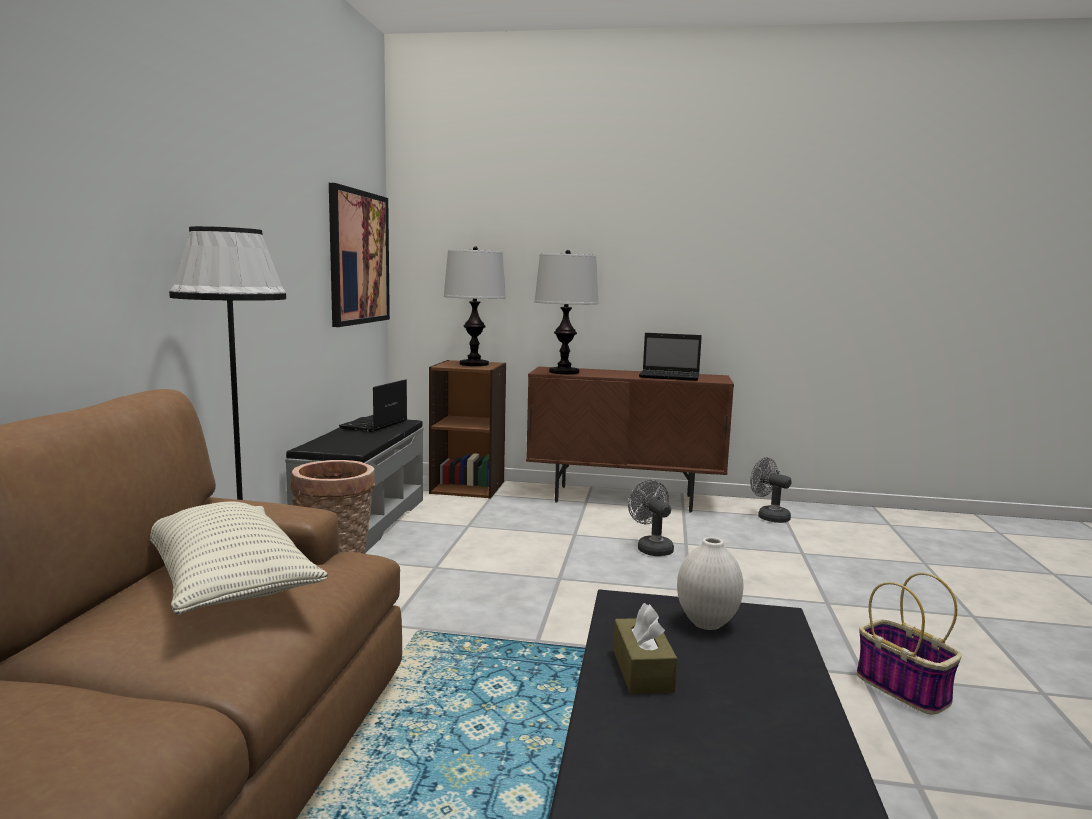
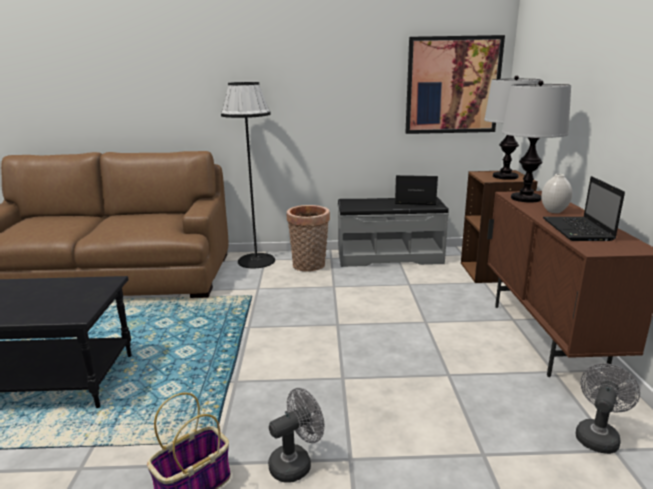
camera: 80 degrees right, 10 degrees up
pillow [150,502,328,615] -> none
brown tissue box [613,603,678,694] -> none
grey fan [628,480,674,556] -> grey fan moved to [268,388,324,483]
white vase [677,537,744,630] -> white vase moved to [541,174,572,213]

